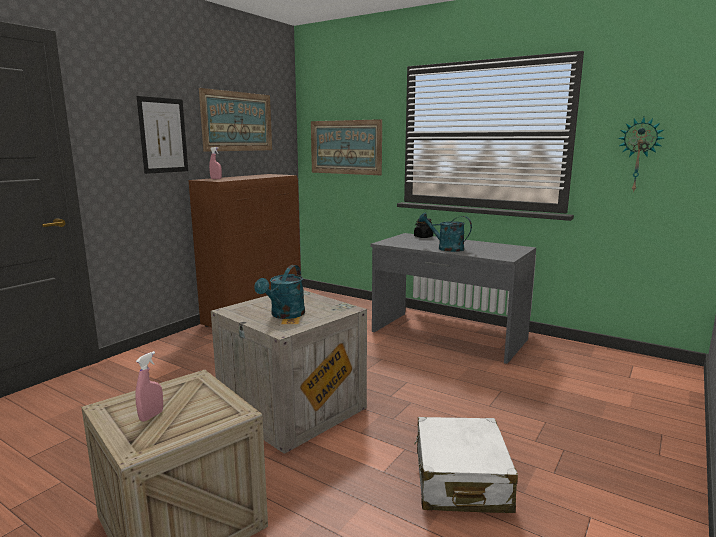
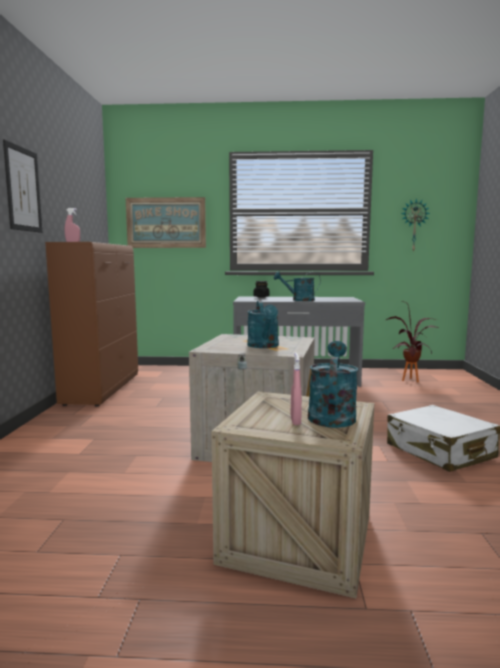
camera: 30 degrees left, 5 degrees down
picture [199,88,272,152] -> none
none -> turquoise watering can [308,341,358,428]
none -> potted plant [386,301,439,382]

